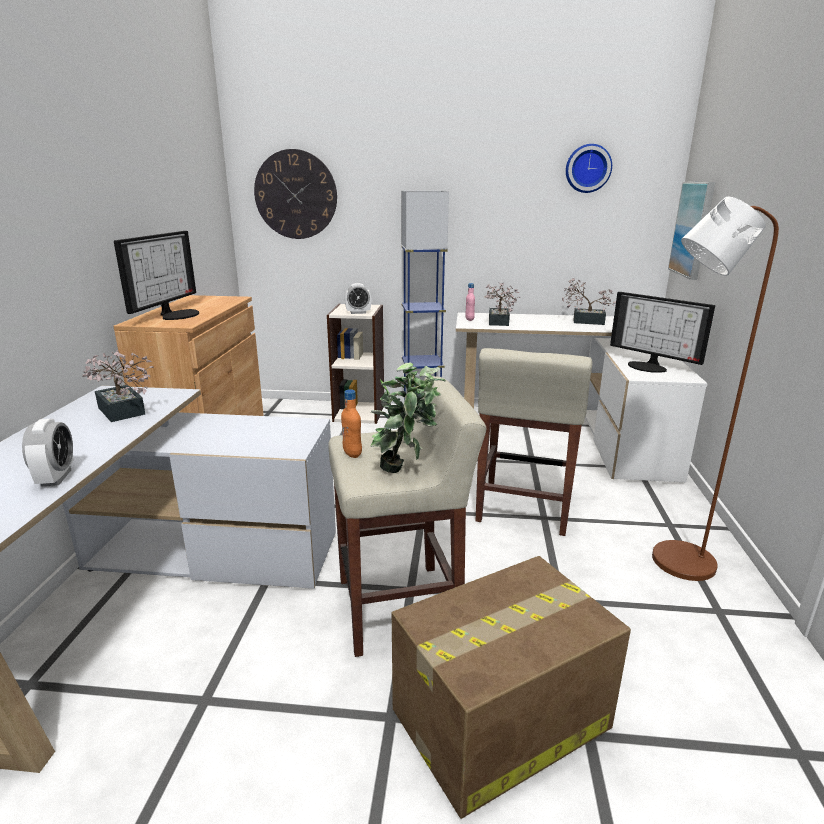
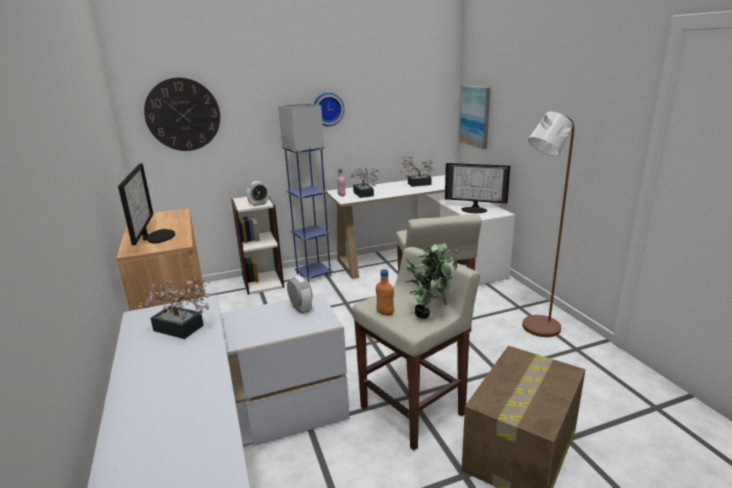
camera: 25 degrees left, 0 degrees up
alarm clock [22,419,74,487] -> alarm clock moved to [287,276,313,314]
wall clock [566,144,612,193] -> wall clock moved to [314,93,344,126]

